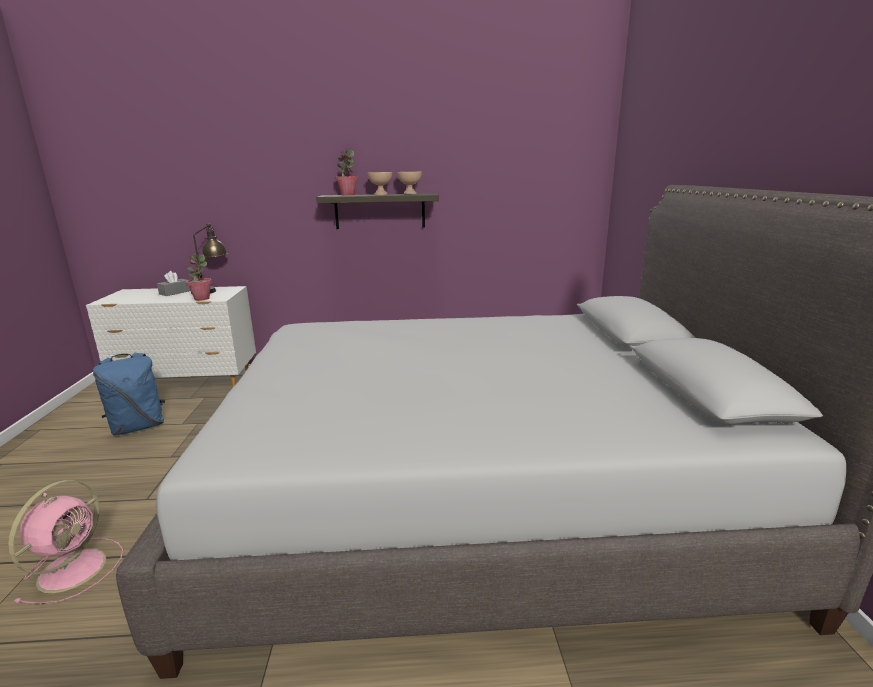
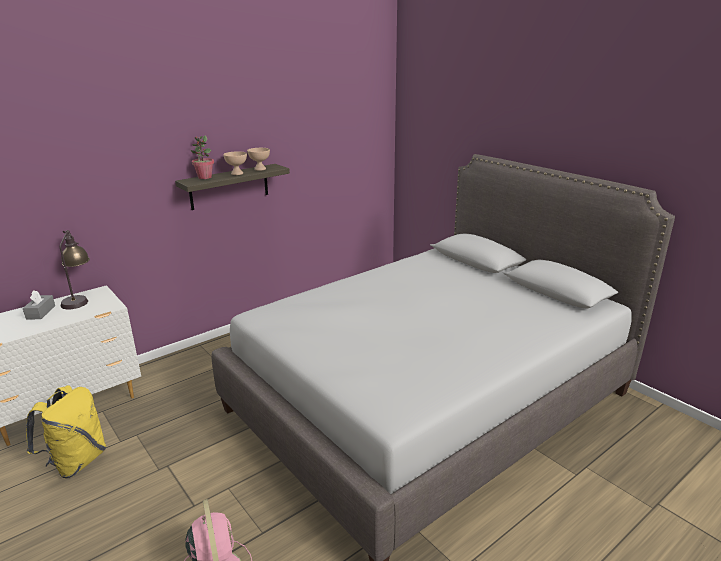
camera: 35 degrees left, 5 degrees up
blue backpack [93,353,165,435] -> yellow backpack [26,385,106,478]
potted plant [186,254,212,301] -> none

